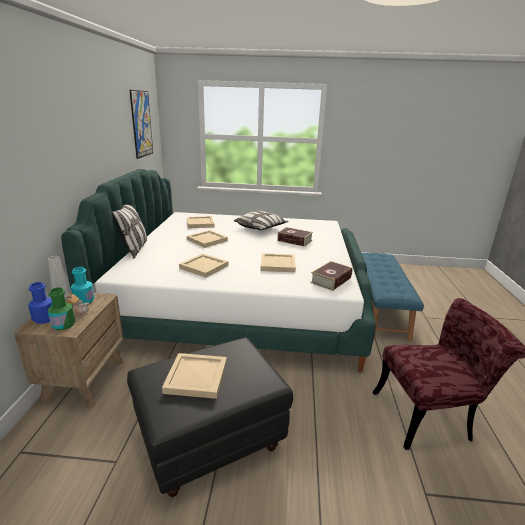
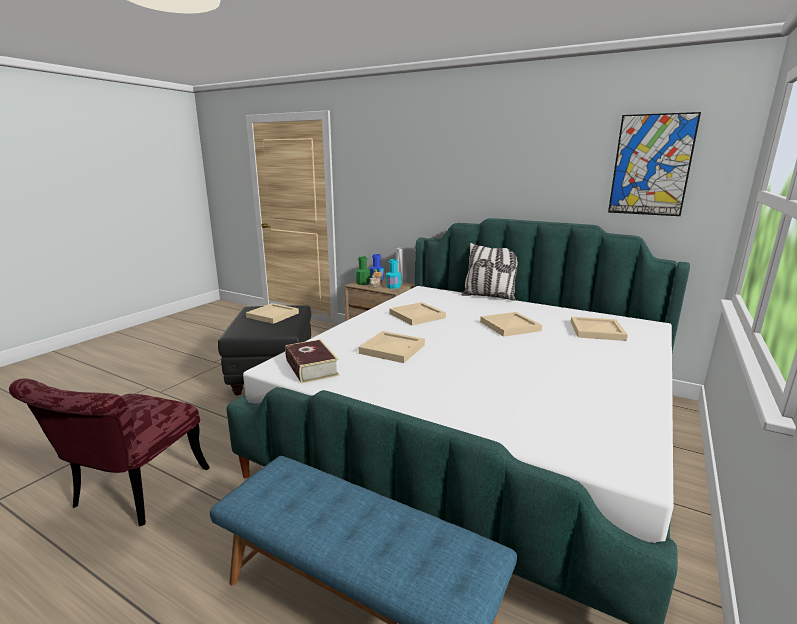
camera: 115 degrees right, 5 degrees down
pillow [234,211,288,230] -> none
book [277,227,313,247] -> none

